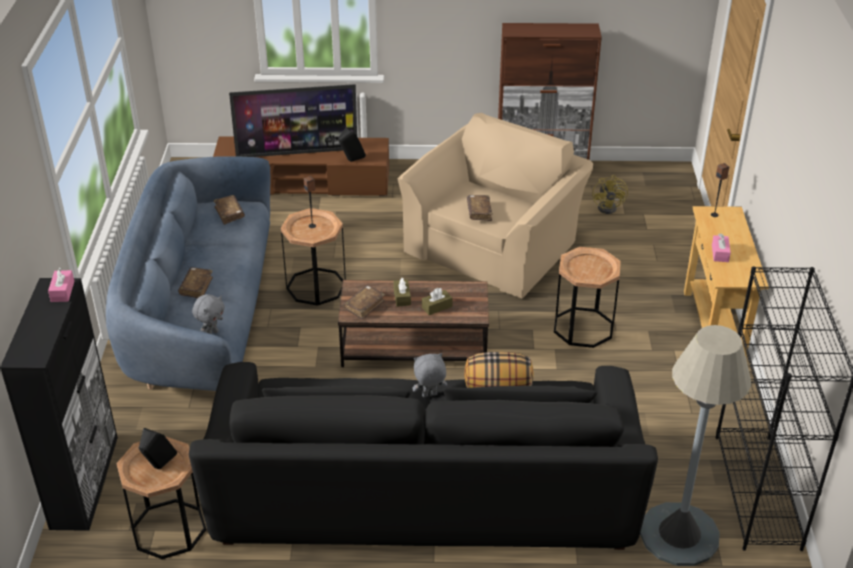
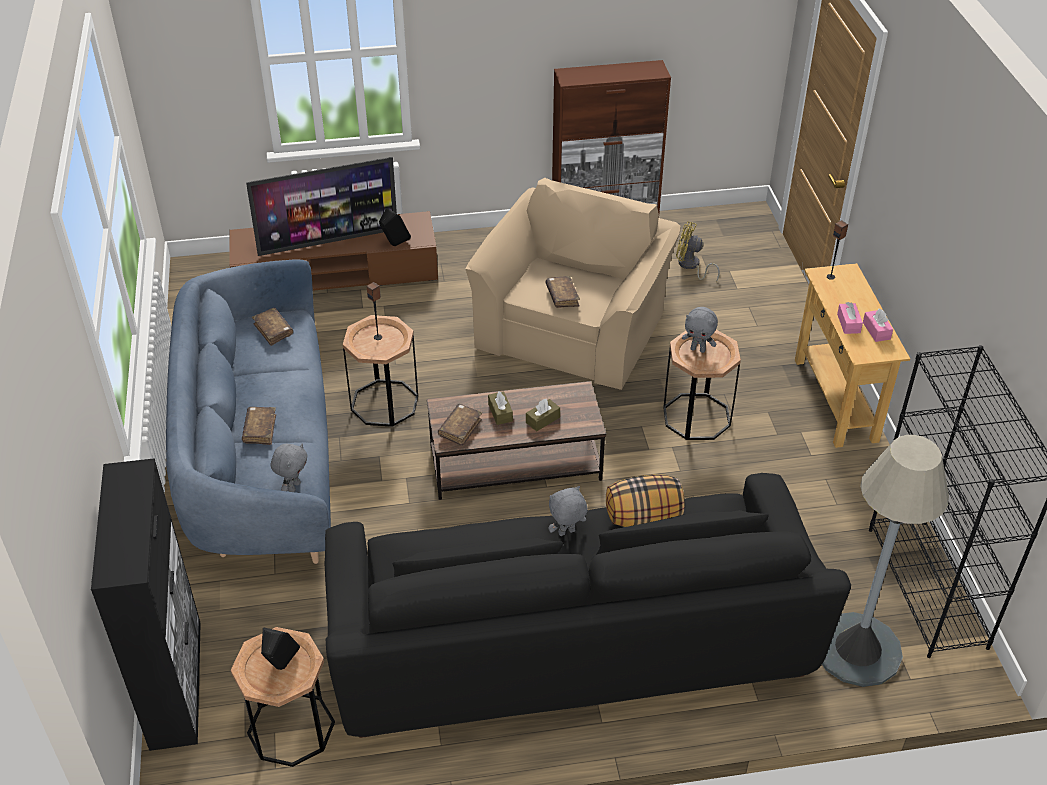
camera: 10 degrees left, 5 degrees up
pink tissue box [48,267,74,302] -> pink tissue box moved to [863,308,893,342]
yellow fan [592,175,628,214] -> yellow fan turned 120 degrees clockwise [676,221,720,282]
none -> grey plush toy [682,307,718,353]

